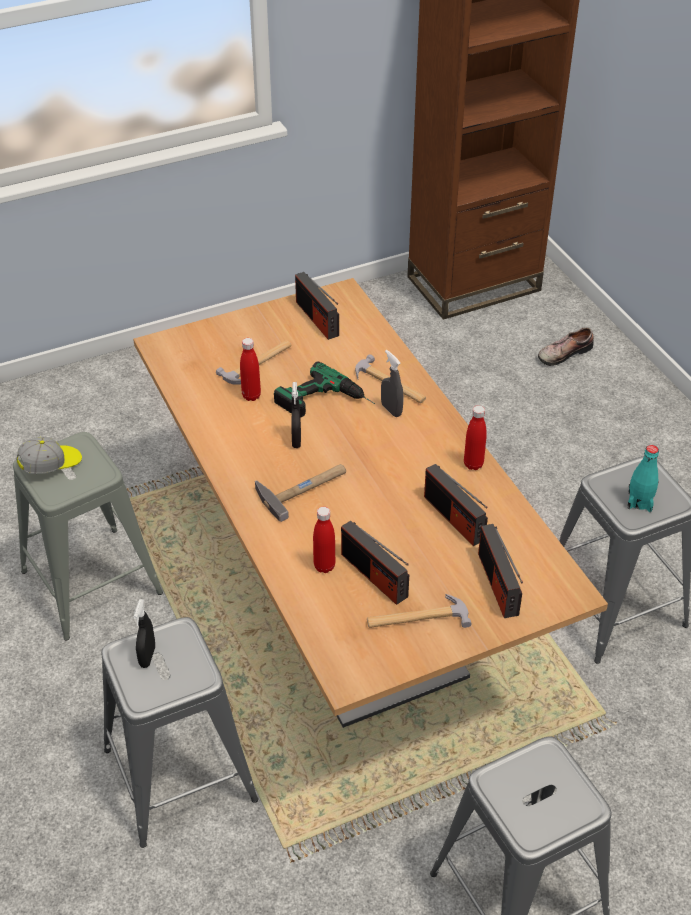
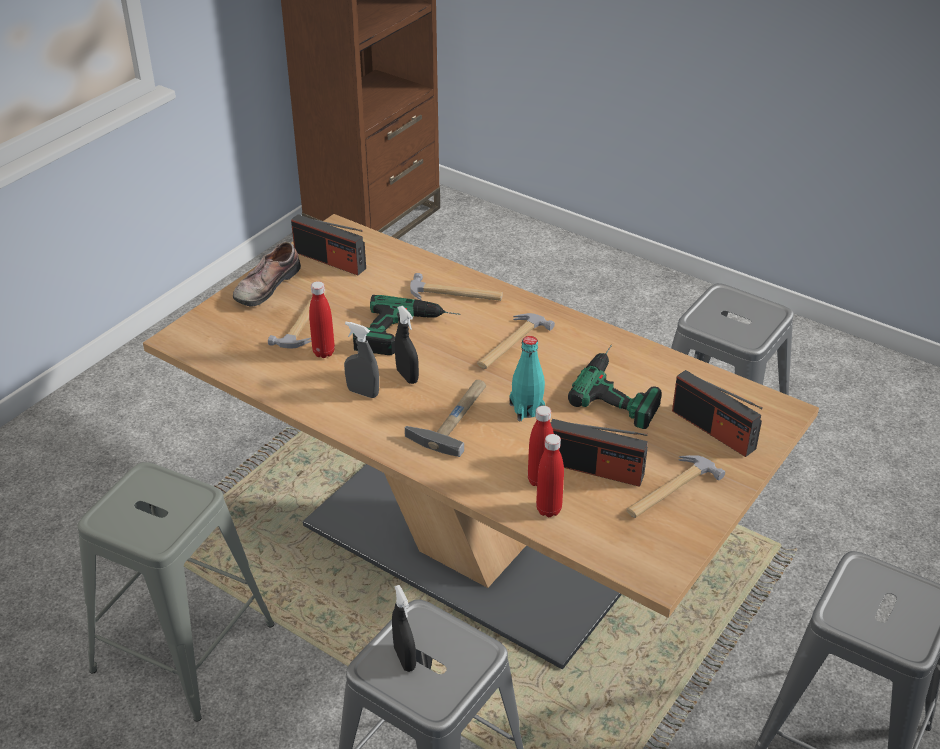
camera: 30 degrees left, 5 degrees down
cap [16,437,82,474] -> none
grey spray bottle [381,350,403,417] -> grey spray bottle moved to [344,321,379,398]
radio [424,464,488,546] -> power drill [568,345,662,429]
red bottle [464,405,487,470] -> red bottle moved to [536,434,564,517]
shoe [538,327,594,366] -> shoe moved to [233,241,301,307]
turquoise bottle [627,445,659,512] -> turquoise bottle moved to [509,336,545,421]
none -> hammer [477,313,555,369]

